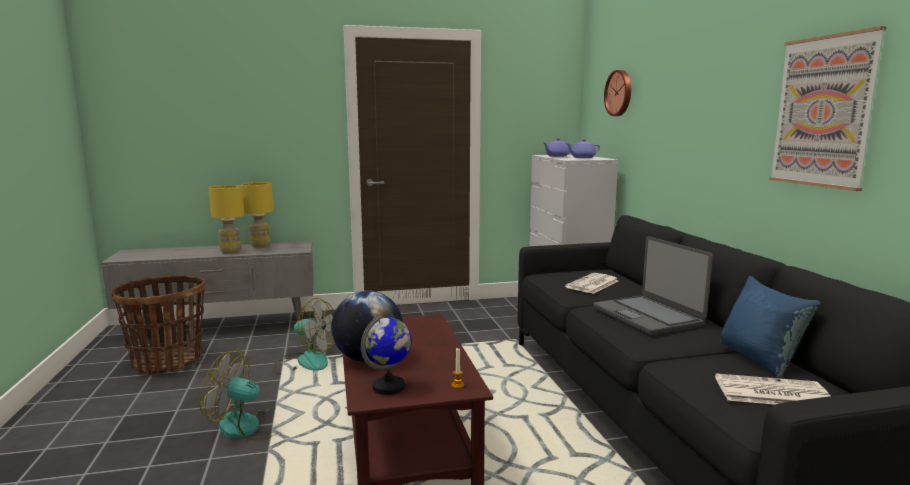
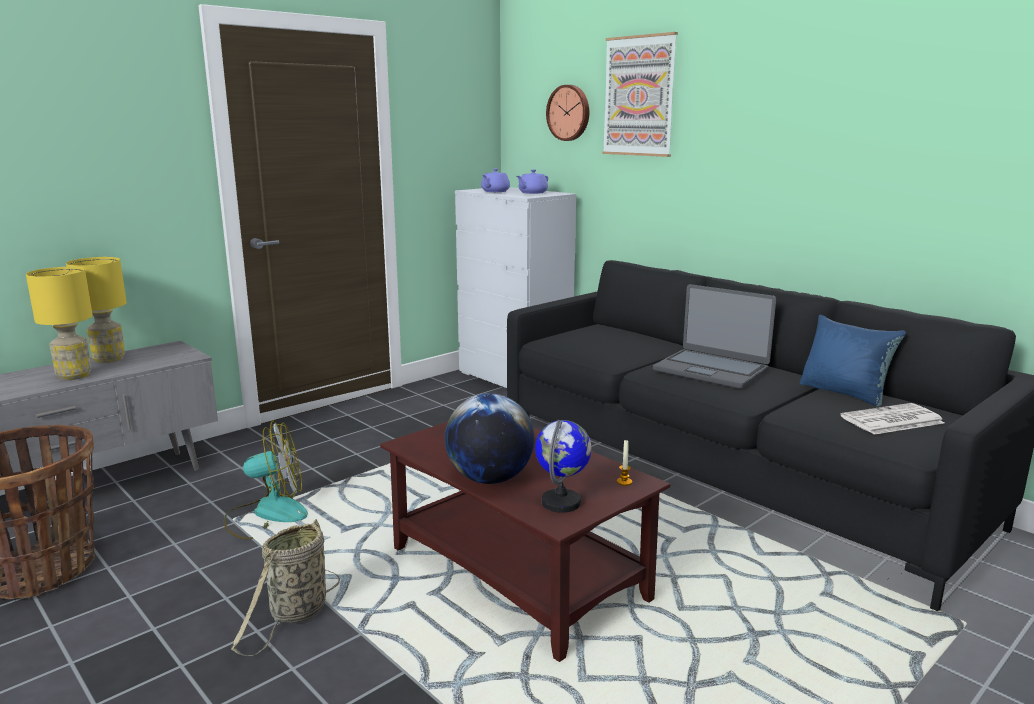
camera: 30 degrees left, 5 degrees up
fan [199,350,278,440] -> basket [231,519,340,656]
newspaper [565,273,618,294] -> none
picture [769,26,887,191] -> picture moved to [602,32,678,157]

